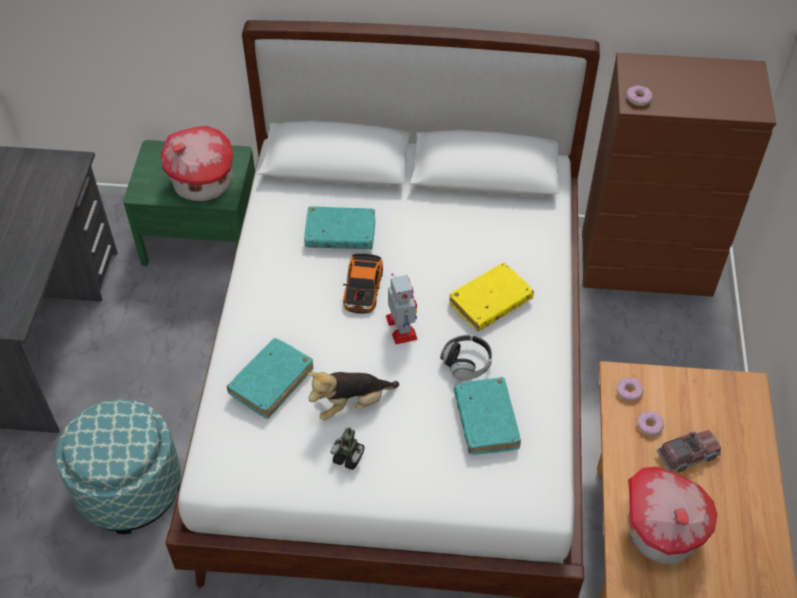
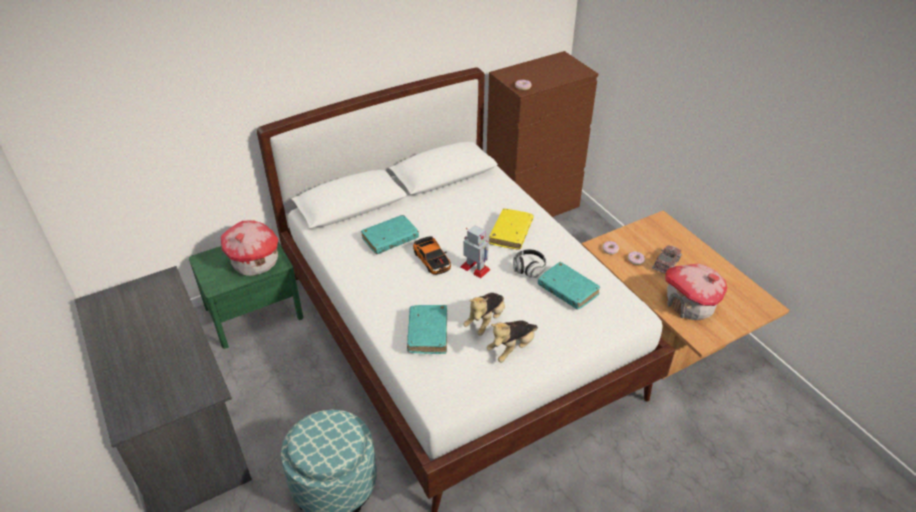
camera: 35 degrees left, 10 degrees down
toy robot [330,427,364,470] -> plush toy [487,320,538,362]

